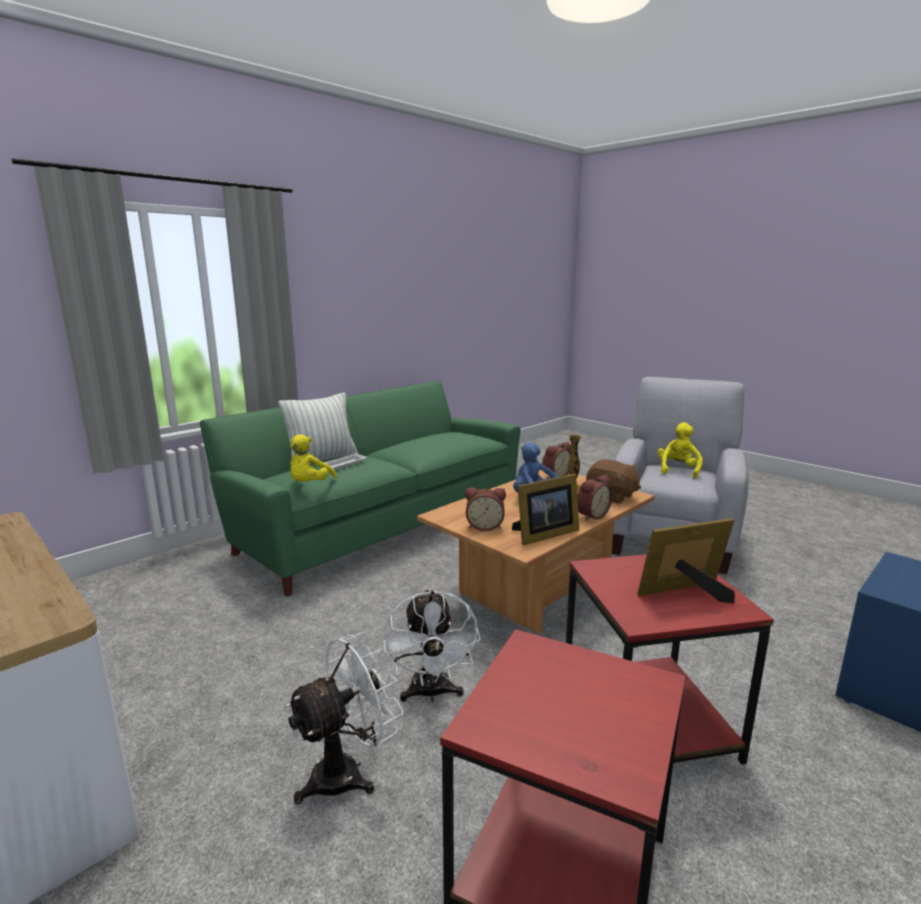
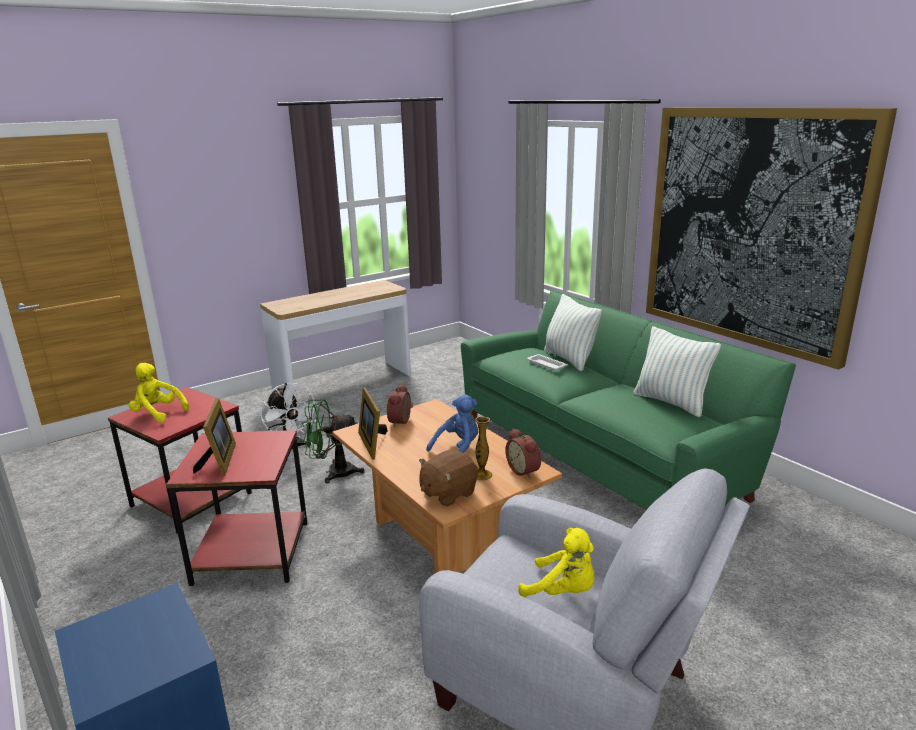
camera: 100 degrees right, 5 degrees up
yellow plush toy [290,434,337,482] -> yellow plush toy moved to [129,363,189,423]
white fan [384,589,481,702] -> green fan [302,400,365,483]
alarm clock [577,475,613,521] -> none
none -> pillow [634,326,721,417]
none -> picture [646,107,897,370]

